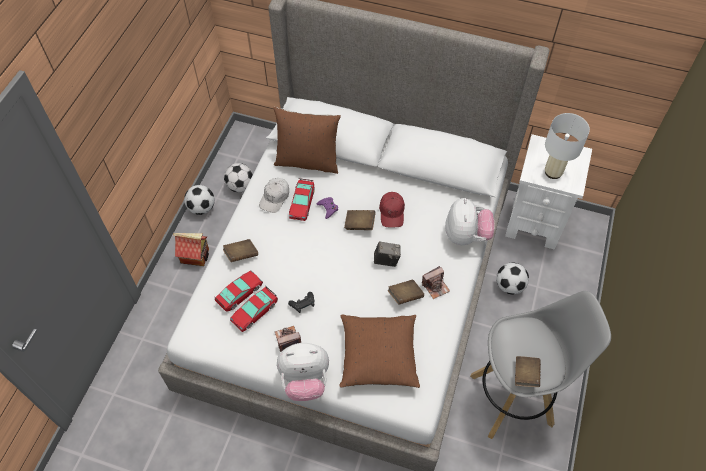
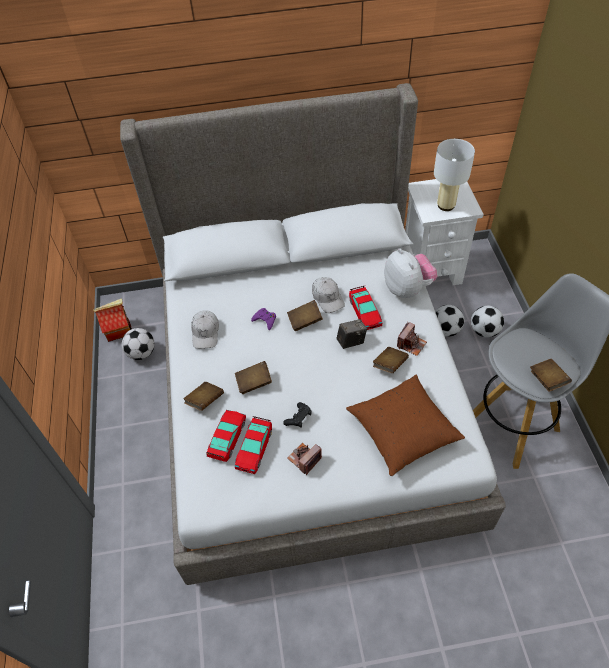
camera: 25 degrees left, 5 degrees down
toy house [173,233,209,266] -> toy house moved to [93,298,132,342]
football [184,185,215,215] -> football moved to [471,306,504,338]
brown pillow [273,107,341,174] -> none
plush toy [277,343,329,401] -> none
toy car [289,178,315,221] -> toy car moved to [349,286,382,330]
red cap [379,192,405,228] -> white cap [312,277,345,313]
none -> brown book [235,361,272,394]

